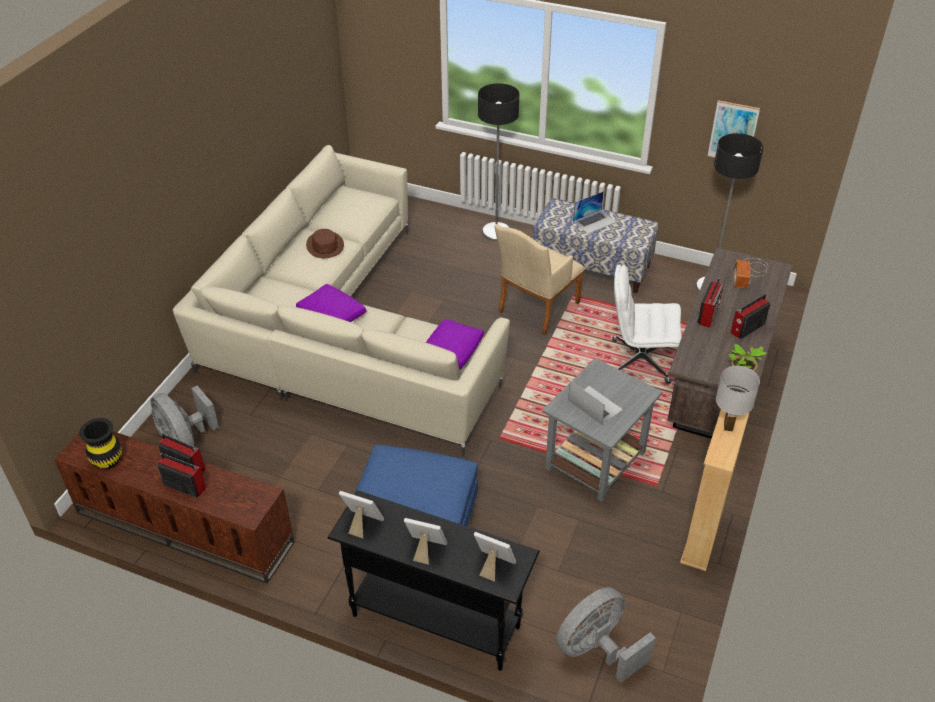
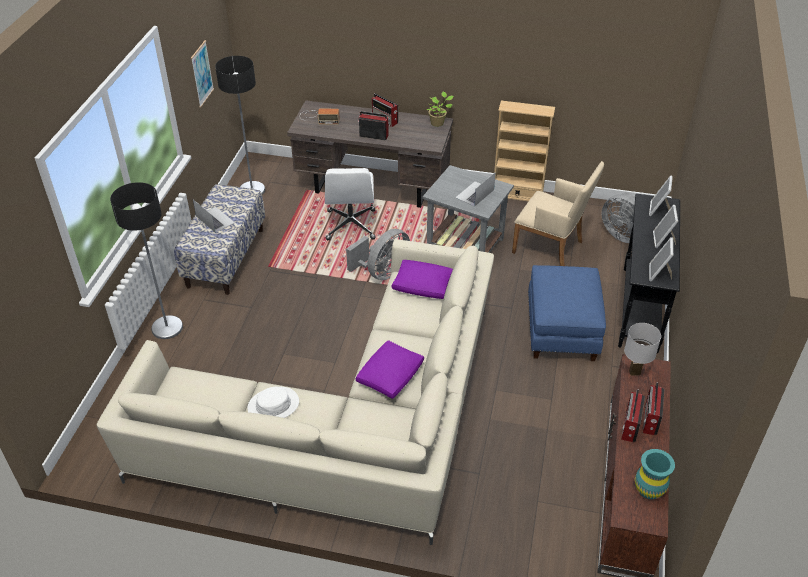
camera: 100 degrees left, 0 degrees up
black vase [79,418,122,469] -> turquoise vase [635,449,675,499]
grey fan [151,386,219,446] -> grey fan moved to [346,229,410,280]
brown hat [306,229,344,258] -> white hat [247,387,299,418]
beige armchair [494,224,585,336] -> beige armchair moved to [512,161,604,266]
white table lamp [716,366,760,431] -> white table lamp moved to [624,323,661,376]

